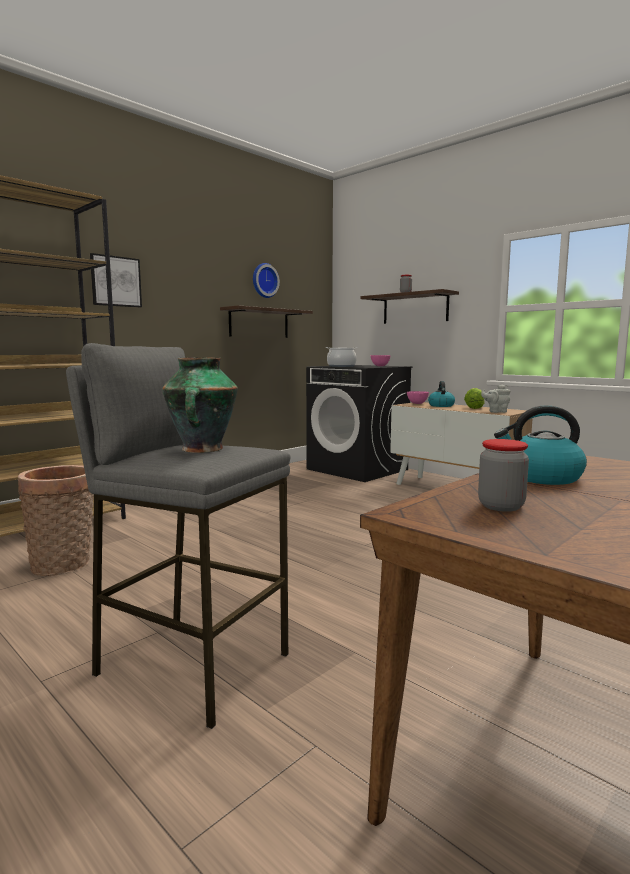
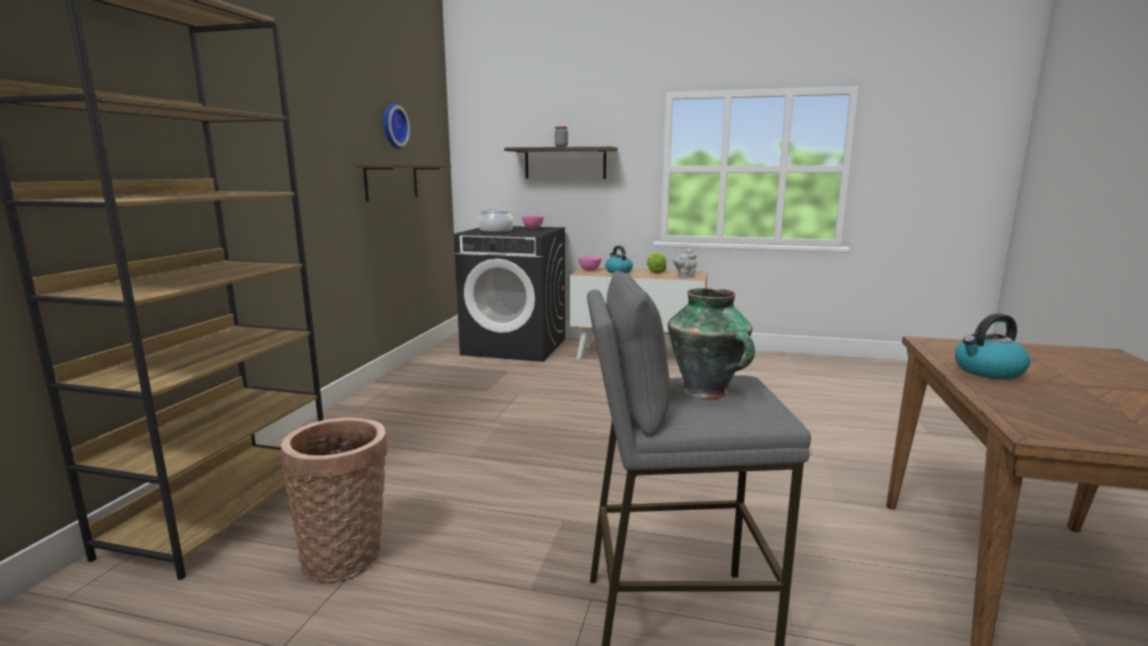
camera: 30 degrees left, 5 degrees up
picture [90,253,142,308] -> none
jar [478,439,529,512] -> none

